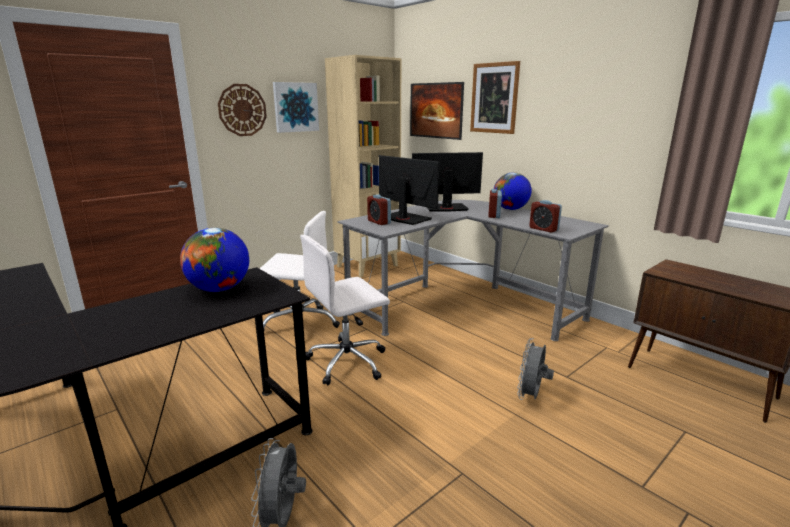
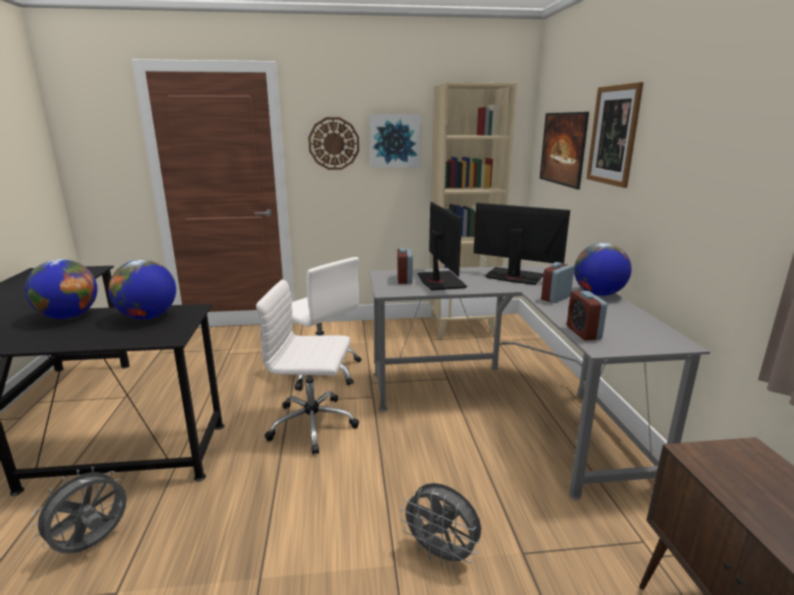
camera: 35 degrees right, 0 degrees up
grey fan [517,338,554,400] -> grey fan turned 120 degrees counterclockwise [400,483,481,568]
none -> globe [25,259,97,319]

